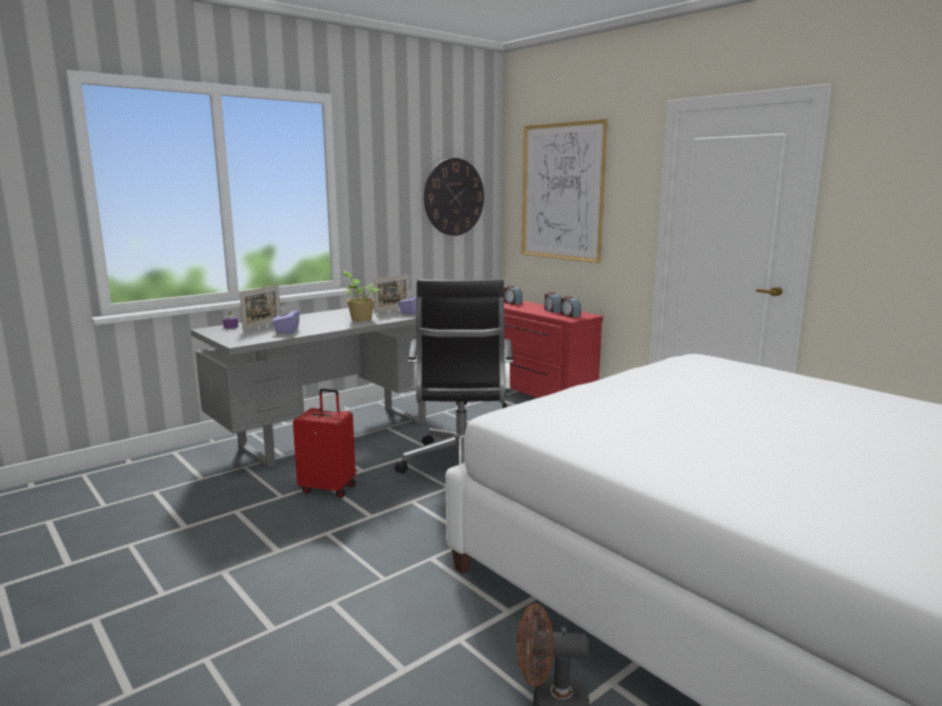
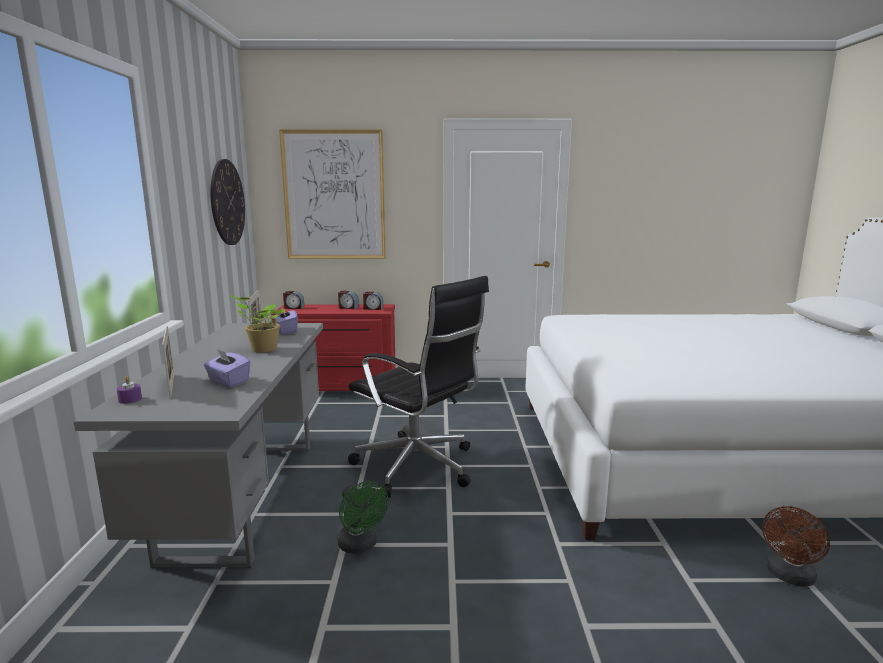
camera: 50 degrees left, 0 degrees up
red suitcase [293,388,356,498] -> green fan [337,481,388,553]

